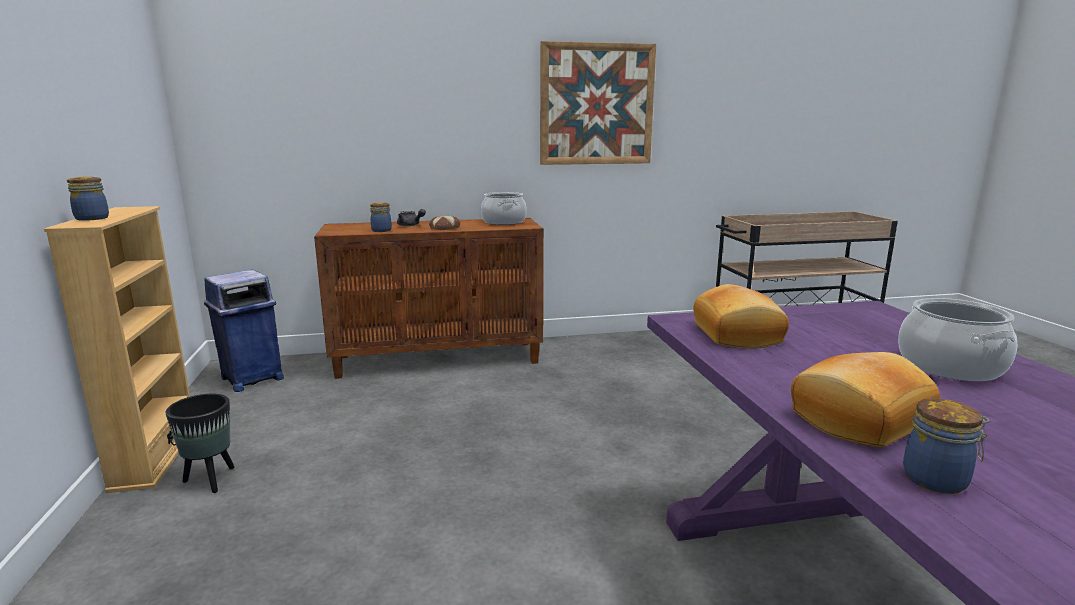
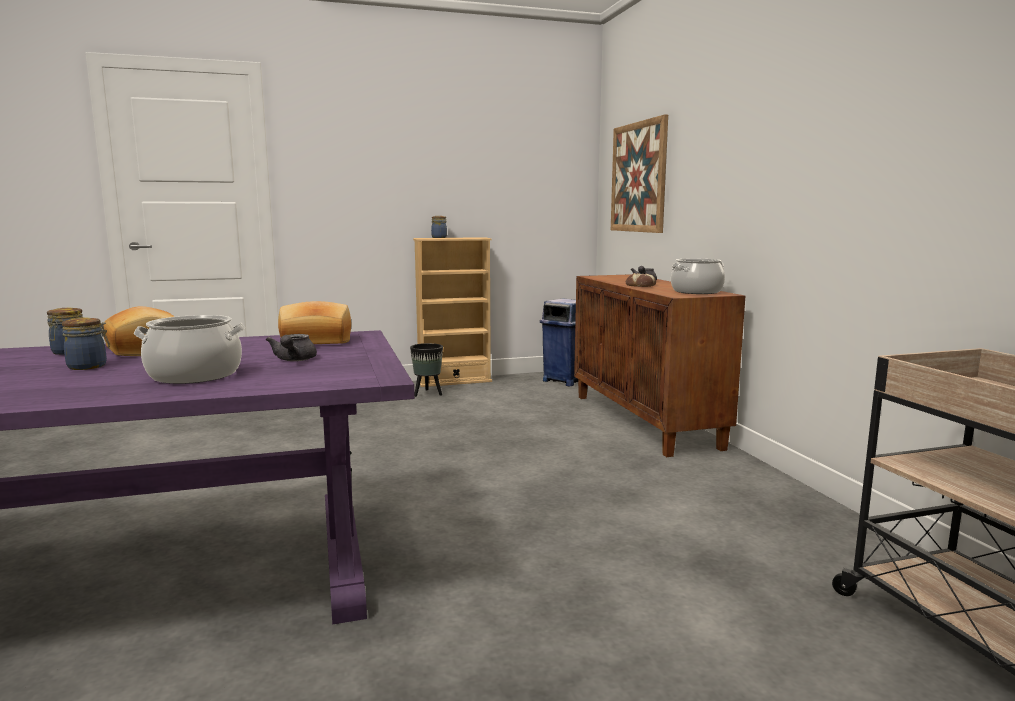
camera: 85 degrees right, 5 degrees down
jar [370,202,392,232] -> jar moved to [62,318,110,370]
picture [540,41,656,165] -> picture moved to [611,114,668,233]
none -> grey teapot [266,334,317,361]

